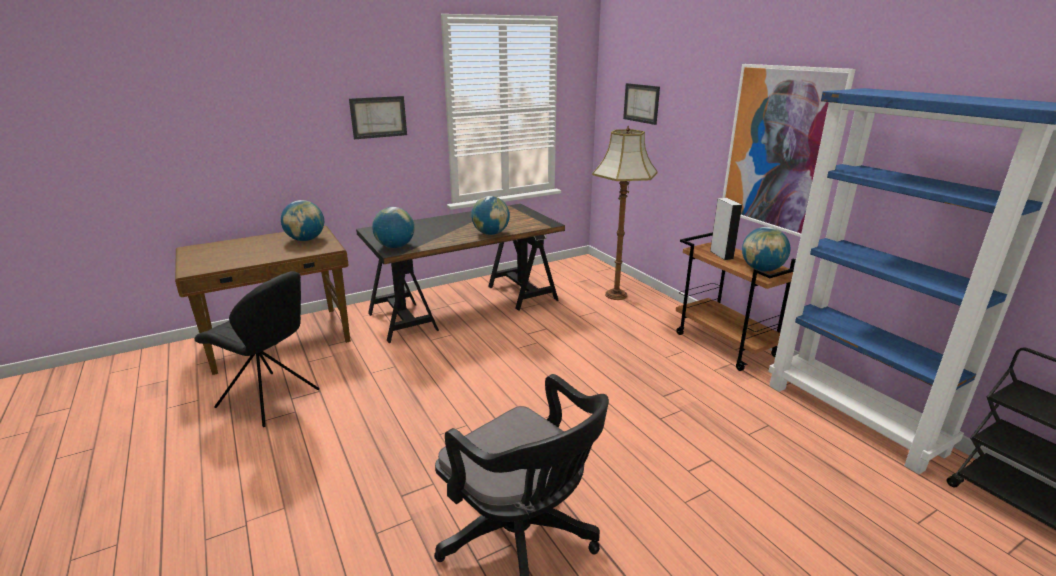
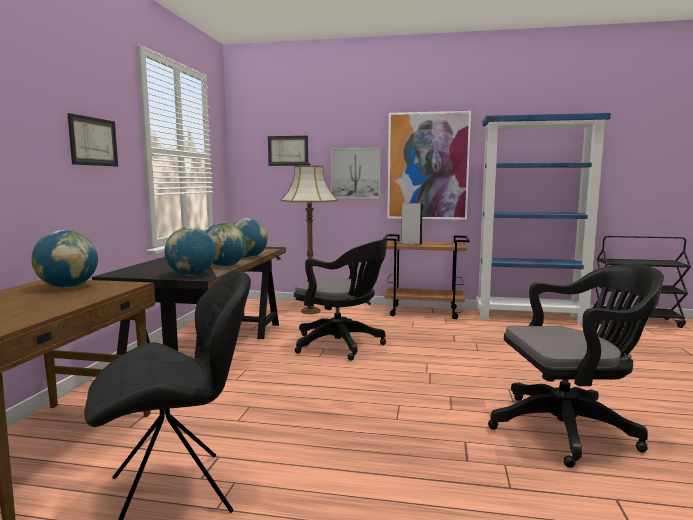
camera: 50 degrees left, 15 degrees down
globe [742,227,790,271] -> globe moved to [206,223,247,267]
none -> black office chair [294,239,388,361]
none -> picture [331,148,381,199]

